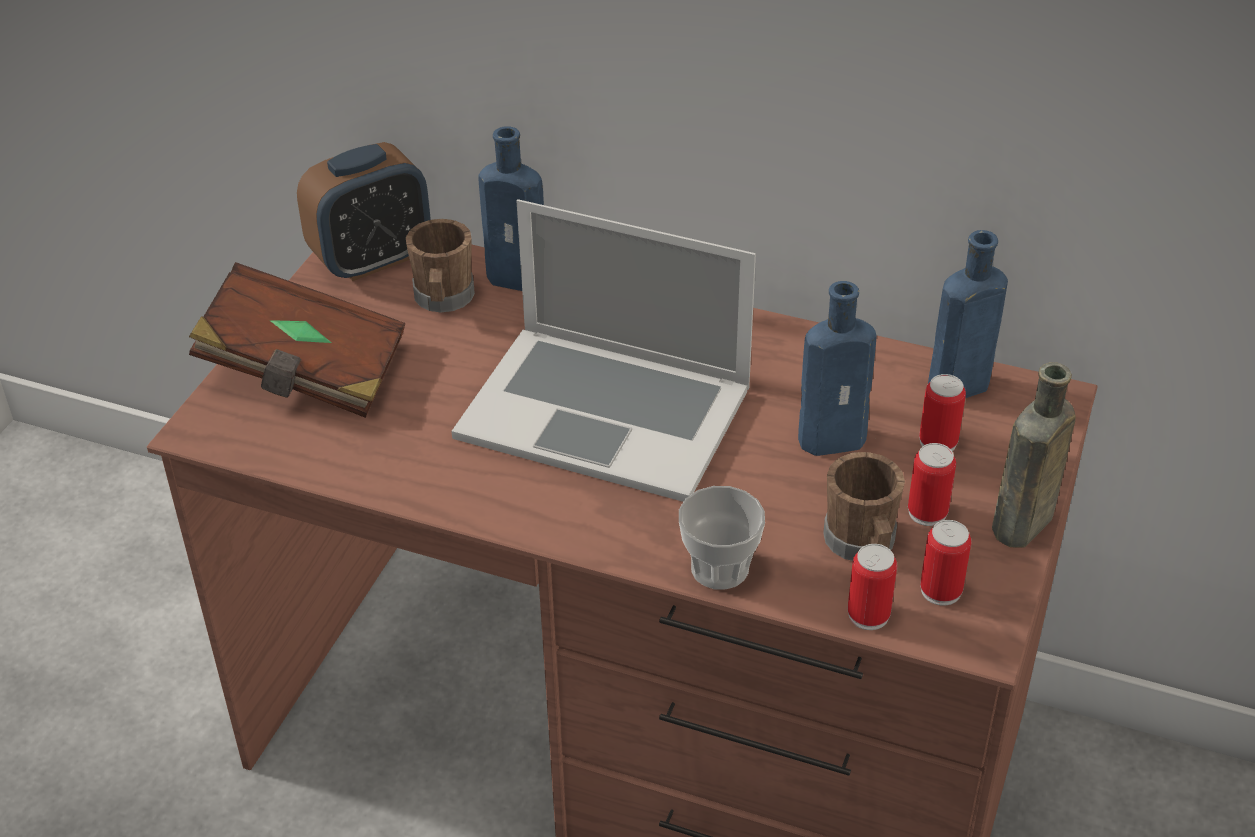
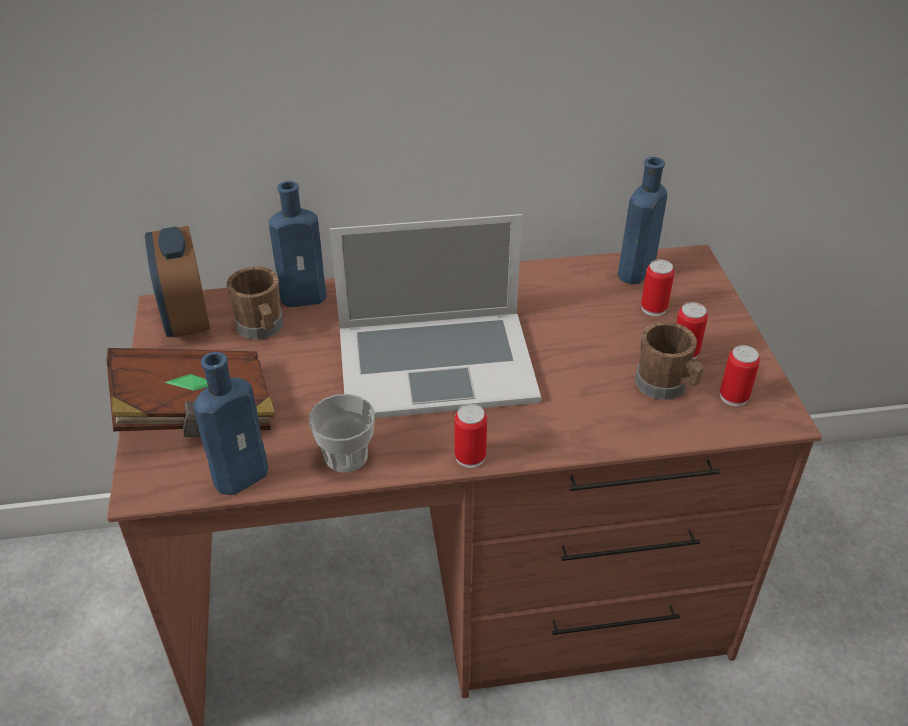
camera: 30 degrees left, 0 degrees up
alarm clock [297,142,431,281] -> alarm clock turned 135 degrees clockwise [145,226,210,338]
cup [679,486,765,590] -> cup moved to [309,394,375,472]
blue bottle [798,281,877,456] -> blue bottle moved to [194,352,268,495]
can [848,544,897,630] -> can moved to [455,404,487,468]
brown bottle [992,362,1076,548] -> none

